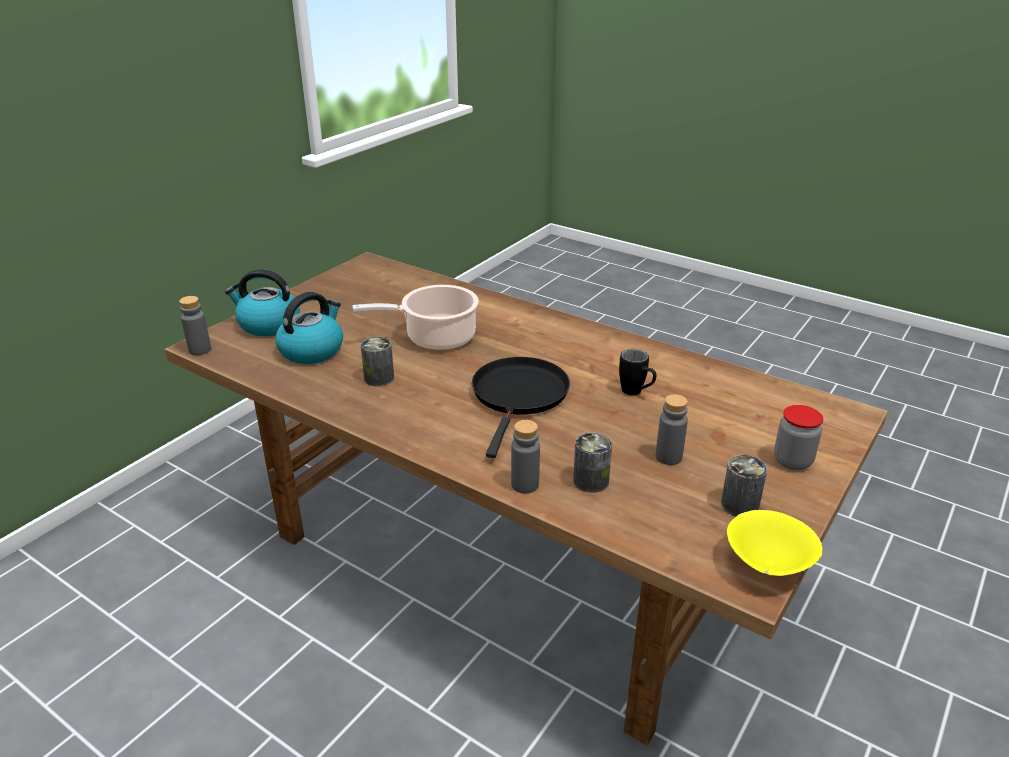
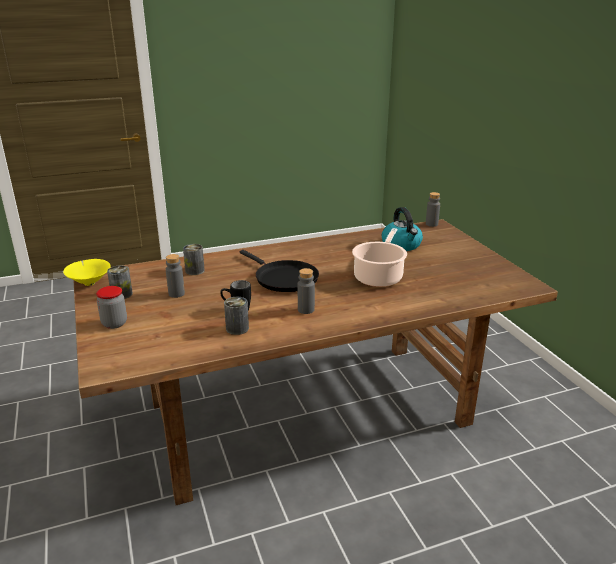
camera: 125 degrees right, 5 degrees down
kettle [225,269,300,336] -> none
can [361,337,394,387] -> can moved to [224,297,249,335]
grey bottle [511,420,540,493] -> grey bottle moved to [298,268,315,314]

